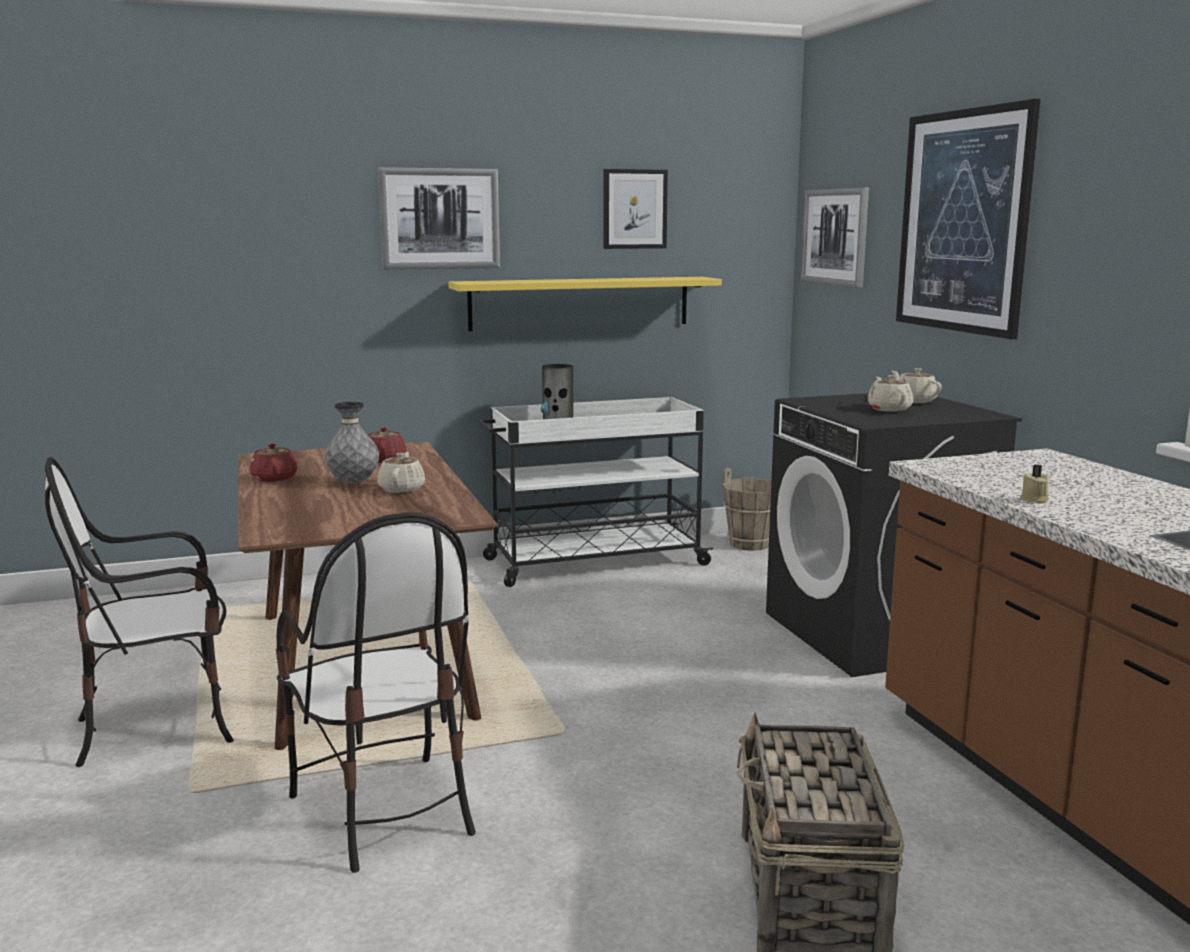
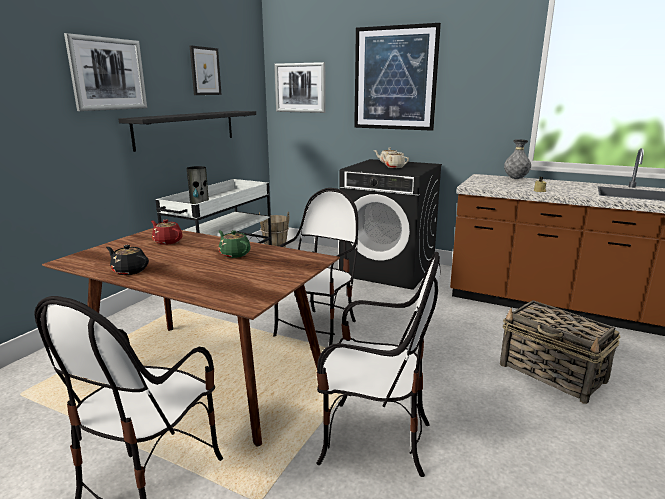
camera: 45 degrees left, 5 degrees up
red teapot [250,443,298,482] -> black teapot [106,245,149,275]
grey vase [325,402,379,484] -> grey vase moved to [504,139,531,179]
beige teapot [377,452,425,493] -> green teapot [219,230,251,258]
yellow shelf [448,277,722,331] -> black shelf [119,111,256,152]
none -> chair [273,188,358,346]

